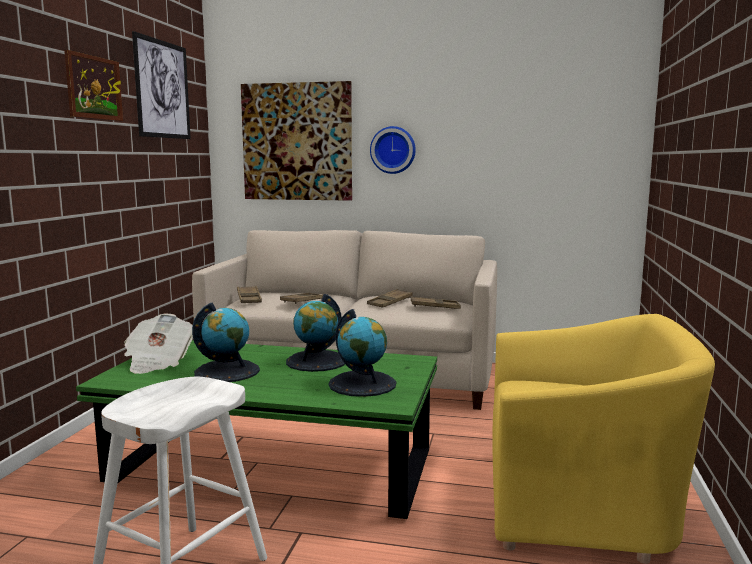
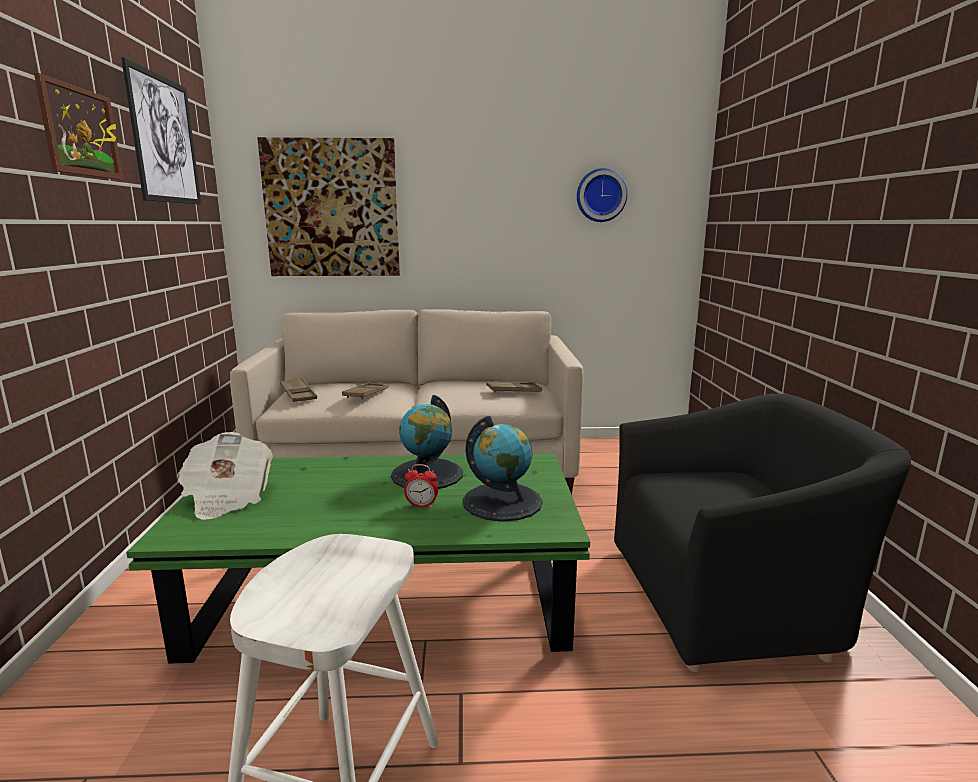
camera: 15 degrees left, 5 degrees up
globe [192,303,260,382] -> none
brown tray [367,289,413,308] -> none
wall clock [370,126,416,174] -> wall clock moved to [577,168,628,222]
yellow armchair [492,314,715,564] -> black armchair [614,393,911,672]
none -> alarm clock [404,464,438,508]

